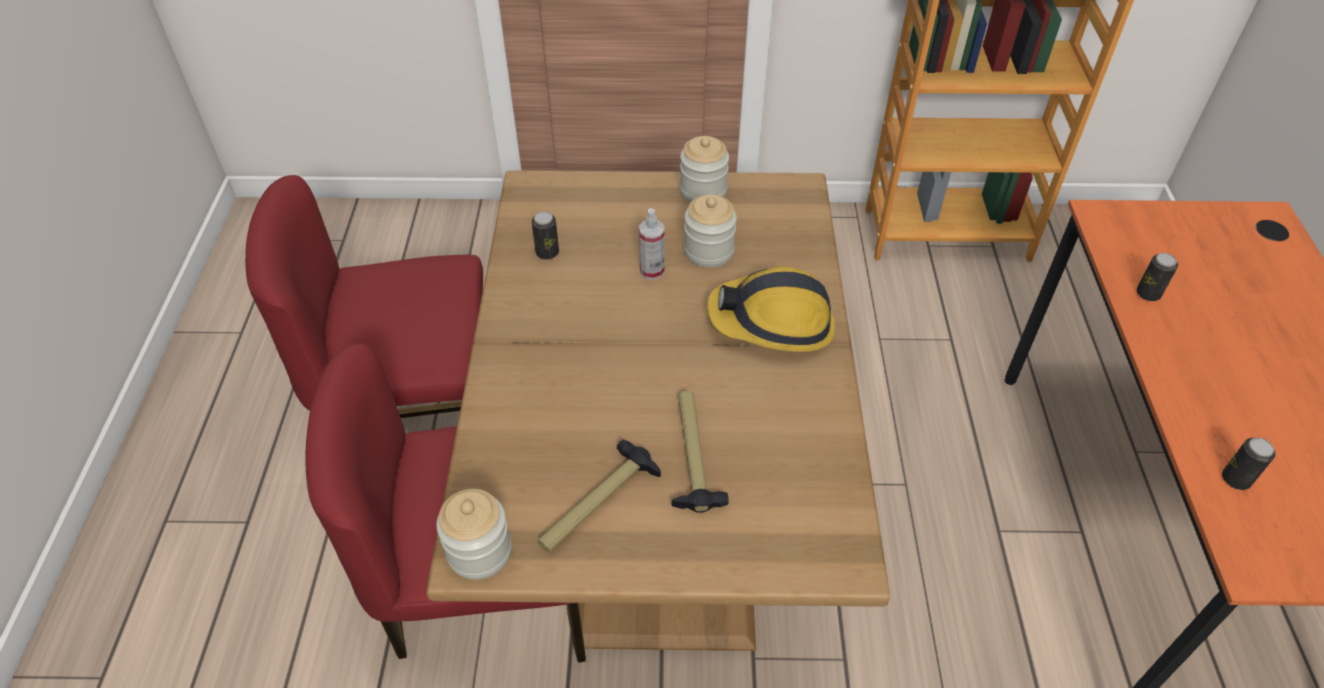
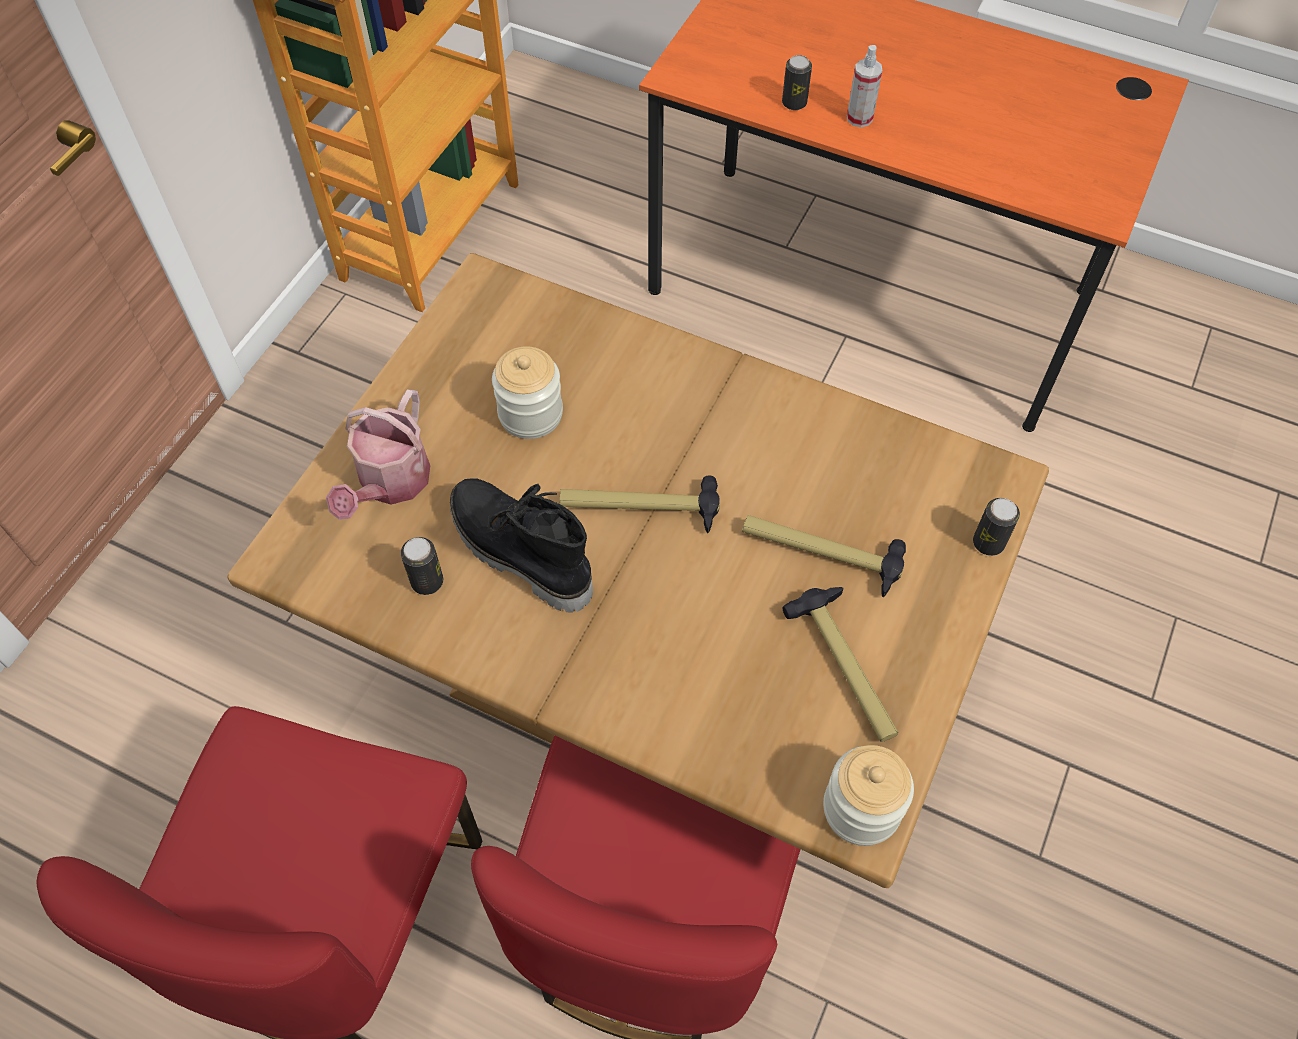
camera: 65 degrees left, 10 degrees up
spray bottle [639,208,665,280] -> spray bottle moved to [847,45,882,127]
jar [680,136,729,202] -> none
hard hat [707,266,835,352] -> none
can [1222,437,1275,490] -> can moved to [973,498,1020,556]
none -> watering can [326,389,430,520]
none -> black boot [450,478,593,613]
none -> hammer [559,476,720,533]

